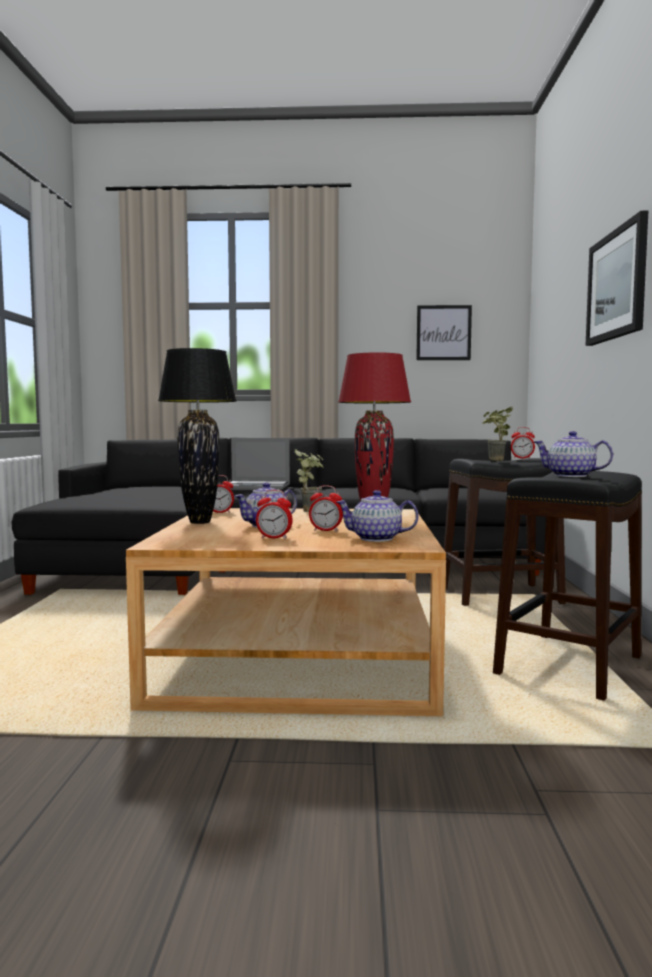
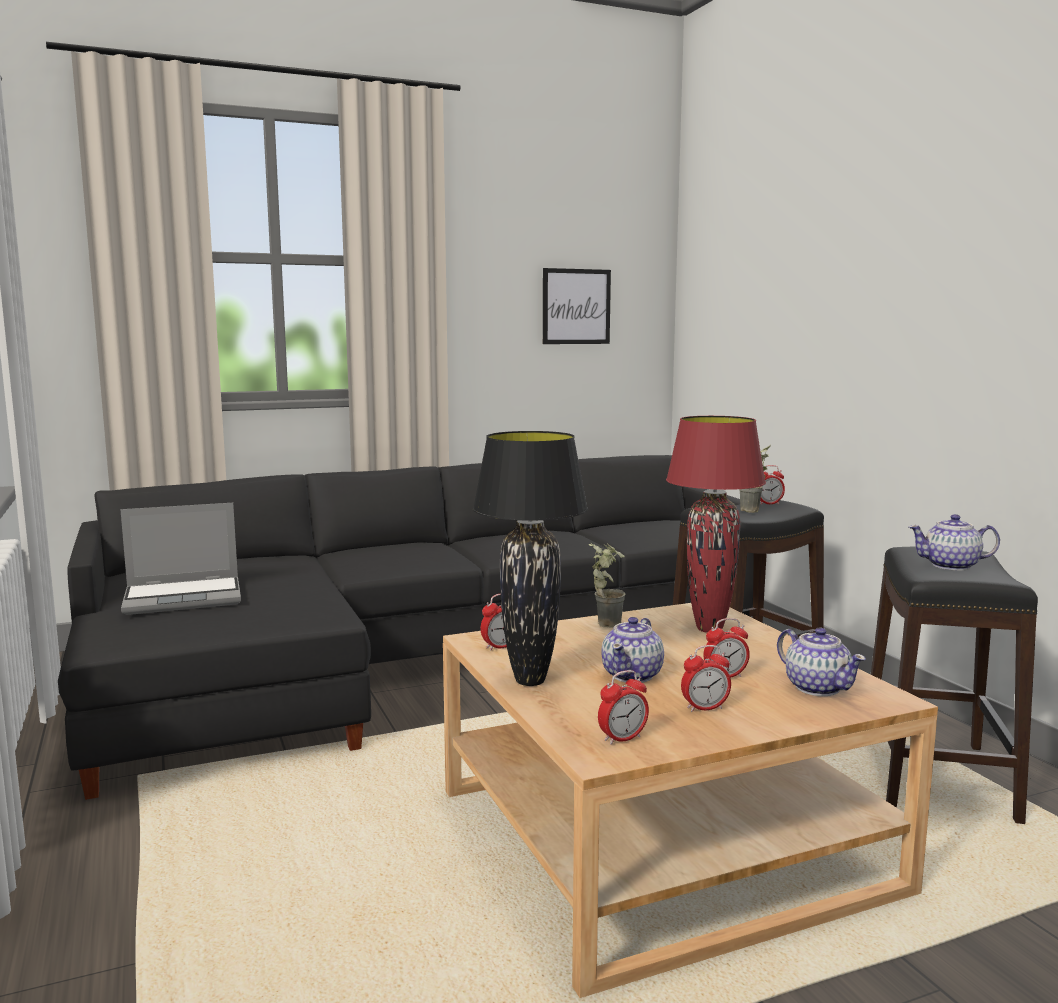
camera: 25 degrees left, 5 degrees up
laptop [223,438,290,490] -> laptop moved to [120,503,241,615]
teapot [336,490,419,542] -> teapot turned 105 degrees counterclockwise [777,628,866,696]
picture [586,211,648,346] -> none
none -> alarm clock [598,670,649,745]

